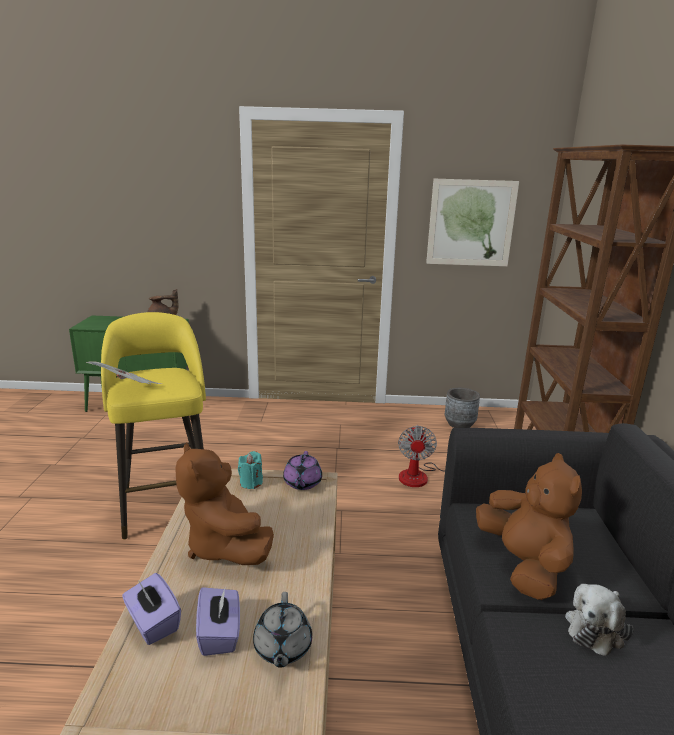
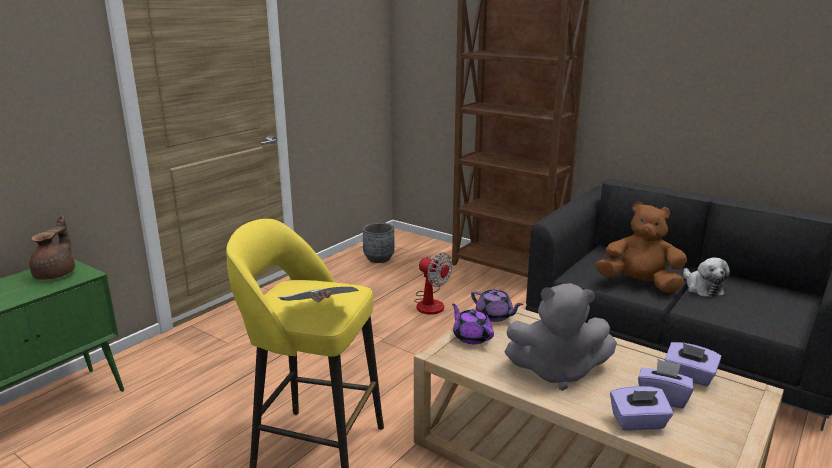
camera: 55 degrees left, 0 degrees up
brown plush toy [175,442,274,565] -> grey plush toy [505,283,617,391]
turquoise candle [238,451,263,489] -> purple teapot [452,304,494,344]
grey teapot [253,592,312,668] -> purple tissue box [665,342,721,386]
picture [426,179,519,266] -> none

